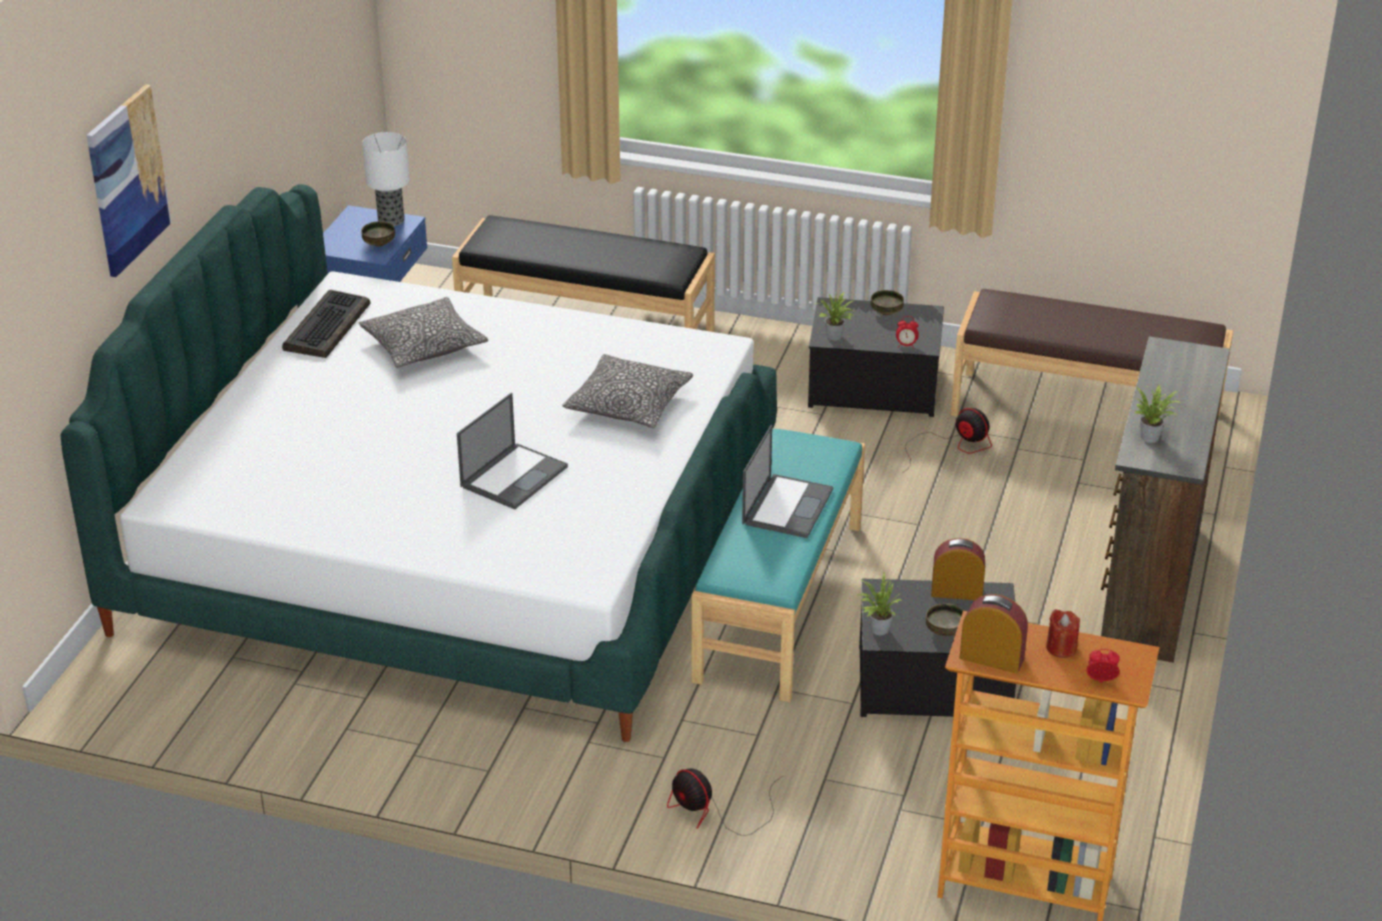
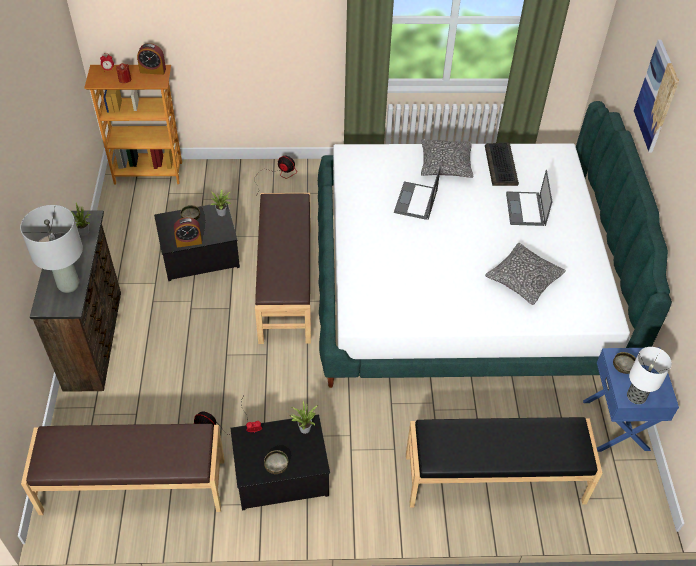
camera: 160 degrees right, 15 degrees up
keyboard [282,290,371,358] -> keyboard moved to [485,142,519,186]
pillow [562,354,693,428] -> pillow moved to [421,139,474,178]
turquoise bench [692,428,865,702] -> brown bench [255,193,311,344]
laptop [742,425,833,538] -> laptop moved to [506,170,552,226]
none -> grey table lamp [20,205,83,293]

